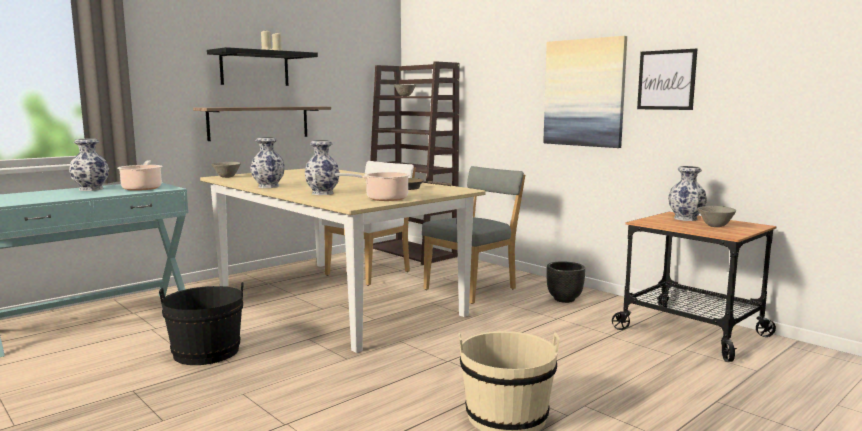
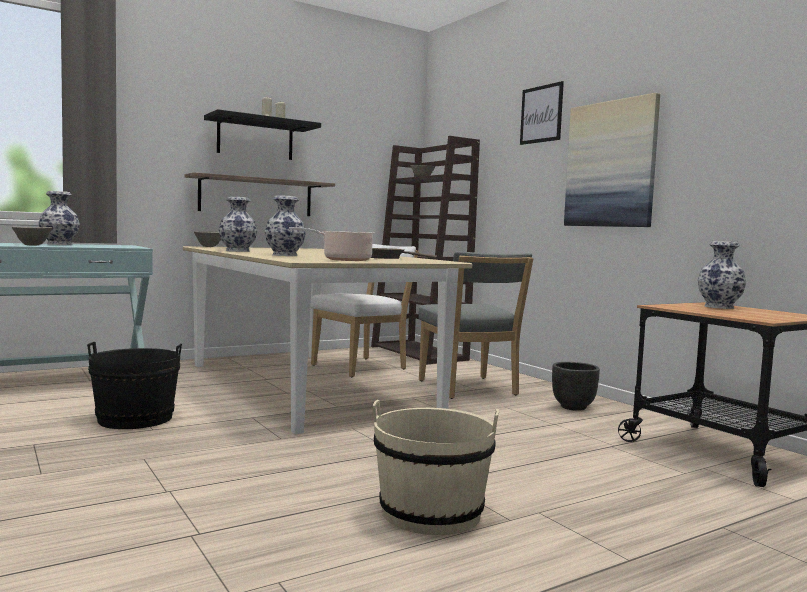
camera: 10 degrees right, 5 degrees down
cooking pot [118,160,162,191] -> none
grey chair [422,166,525,304] -> grey chair turned 105 degrees clockwise [419,251,533,399]
picture [637,49,697,110] -> picture moved to [520,81,564,145]
grey bowl [698,206,736,227] -> grey bowl moved to [12,227,53,246]

